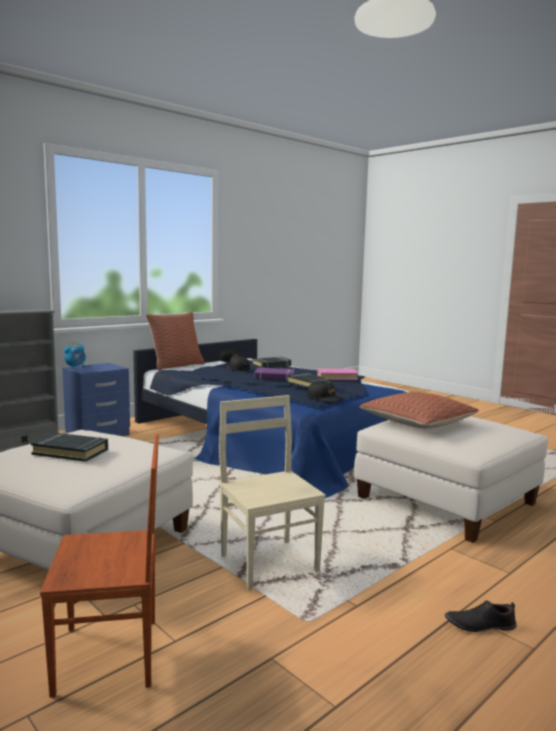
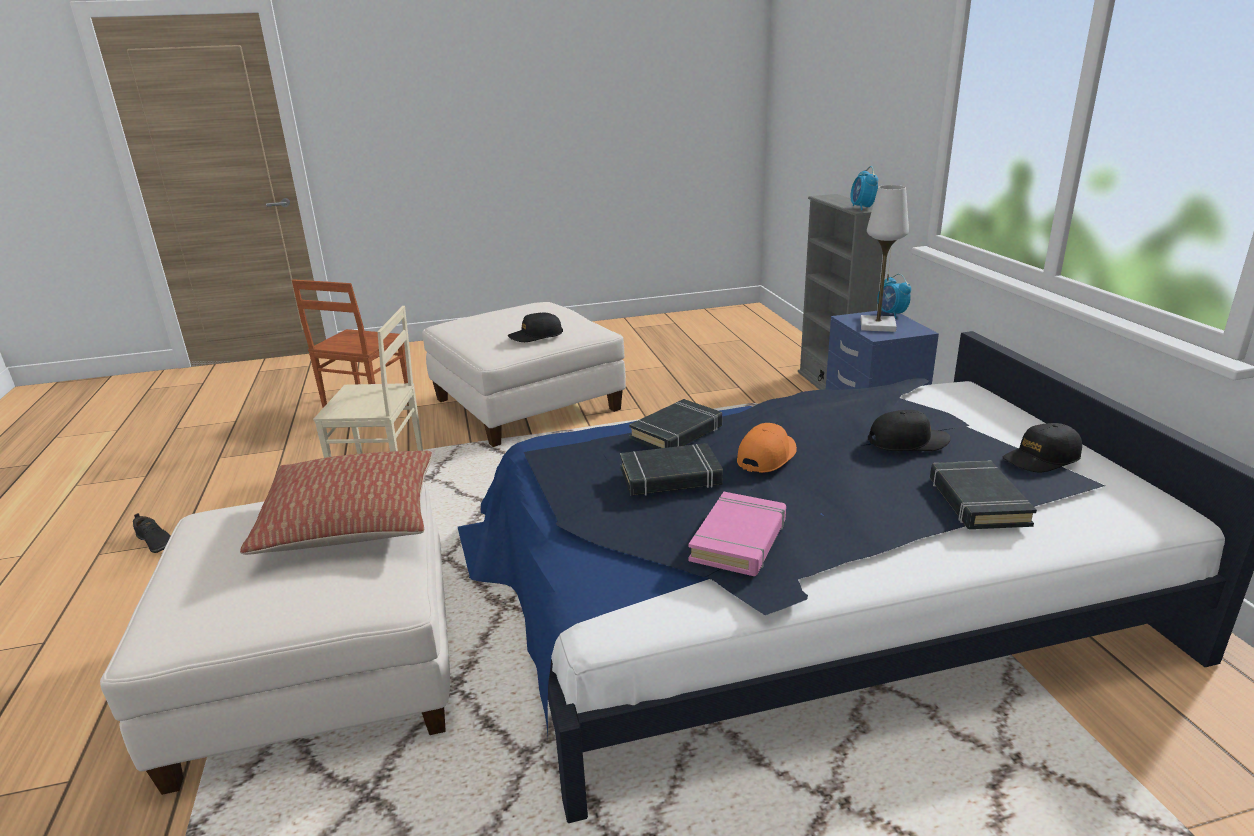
camera: 120 degrees right, 15 degrees up
black book [31,433,108,462] -> black book moved to [629,399,722,449]
pillow [146,312,205,370] -> none
purple book [255,368,295,381] -> orange cap [737,423,797,473]
black cap [307,381,343,402] -> black cap moved to [508,313,563,342]
black shoe [445,600,517,632] -> black shoe turned 105 degrees clockwise [133,513,171,553]
none -> alarm clock [851,166,878,211]
none -> white table lamp [861,185,909,332]

